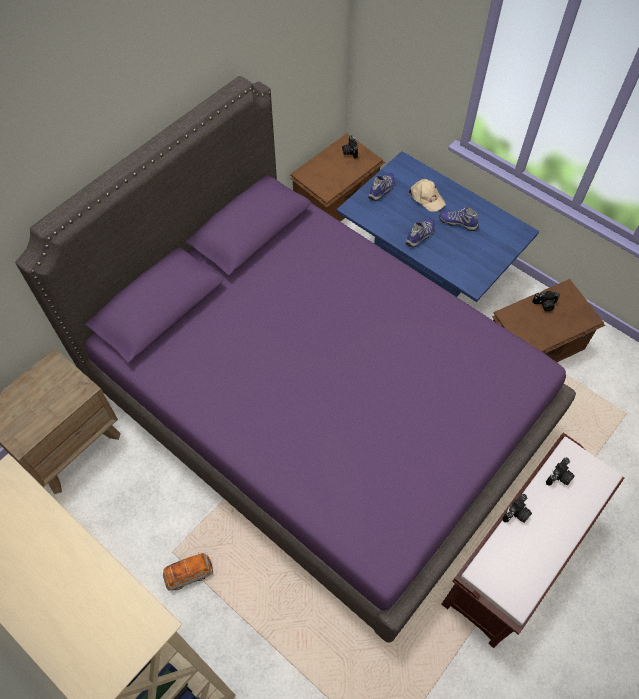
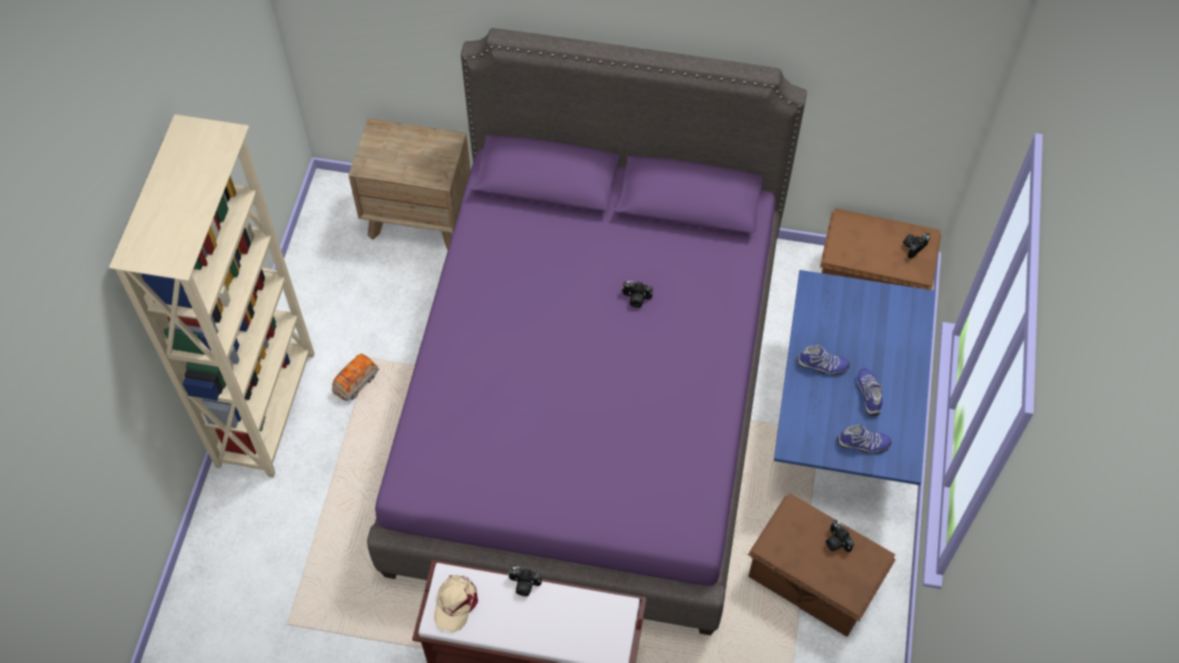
camera: 60 degrees right, 0 degrees up
toy car [163,552,213,591] -> toy car turned 90 degrees counterclockwise [332,353,379,401]
shoe [368,173,395,201] -> shoe moved to [837,424,891,454]
beige cap [408,179,446,211] -> beige cap moved to [434,575,478,632]
camera [546,457,575,486] -> camera moved to [622,281,653,308]

